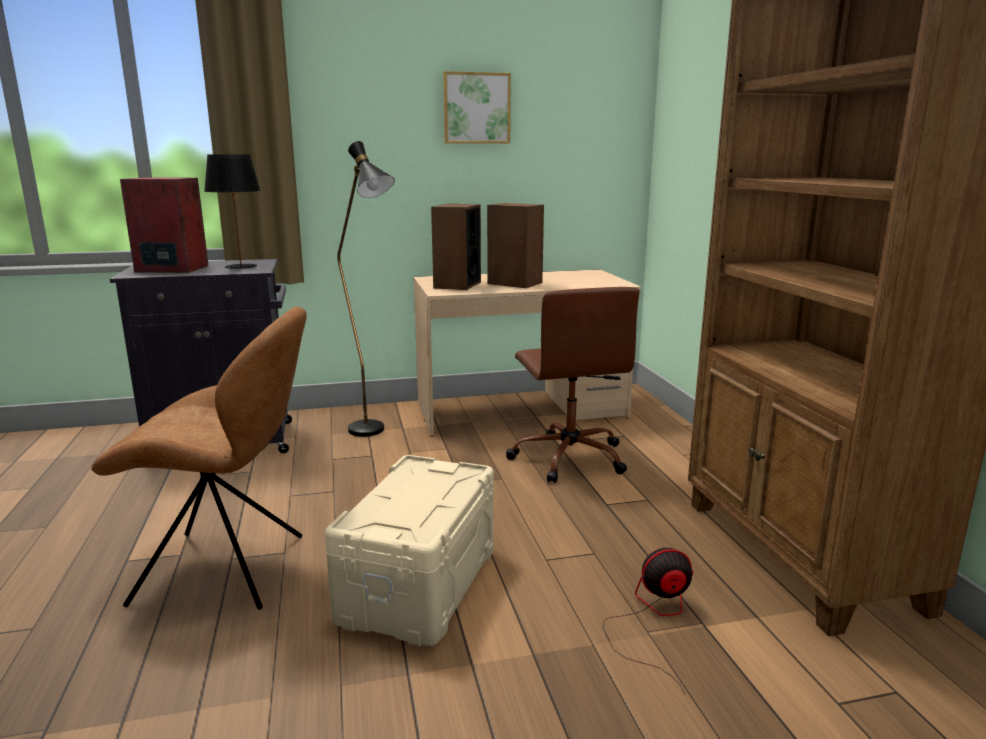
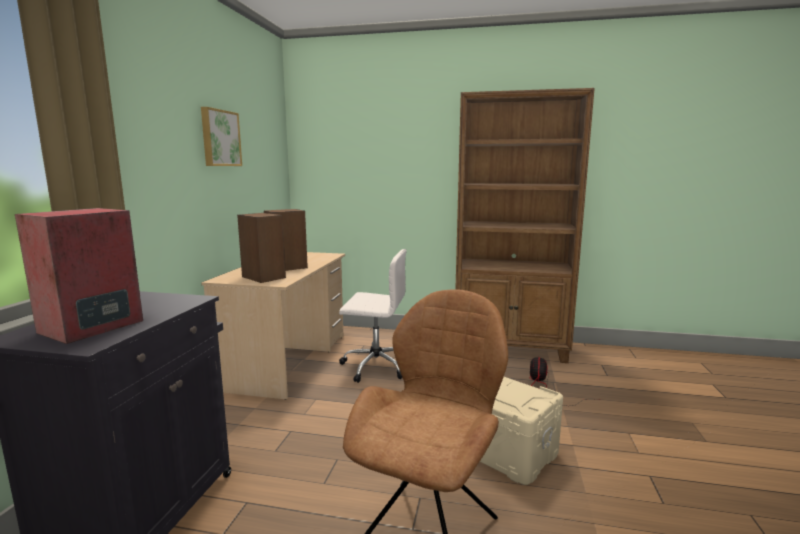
camera: 65 degrees left, 5 degrees down
black table lamp [204,154,261,269] -> none
black floor lamp [337,141,395,437] -> none
brown office chair [506,287,639,483] -> white office chair [339,249,407,383]

